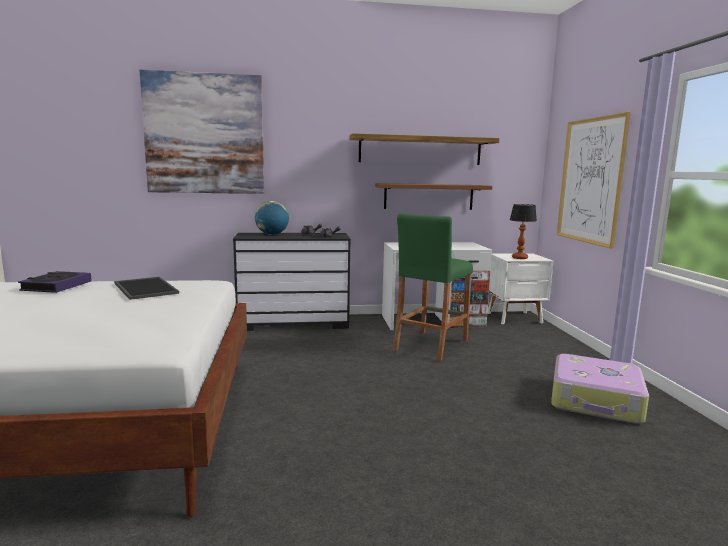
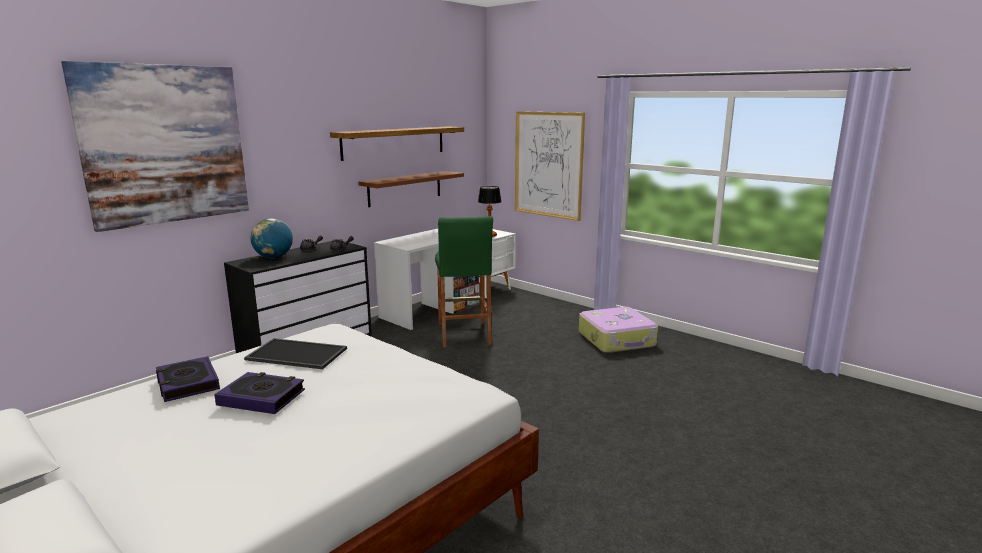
camera: 40 degrees left, 5 degrees up
none -> book [214,372,305,414]

